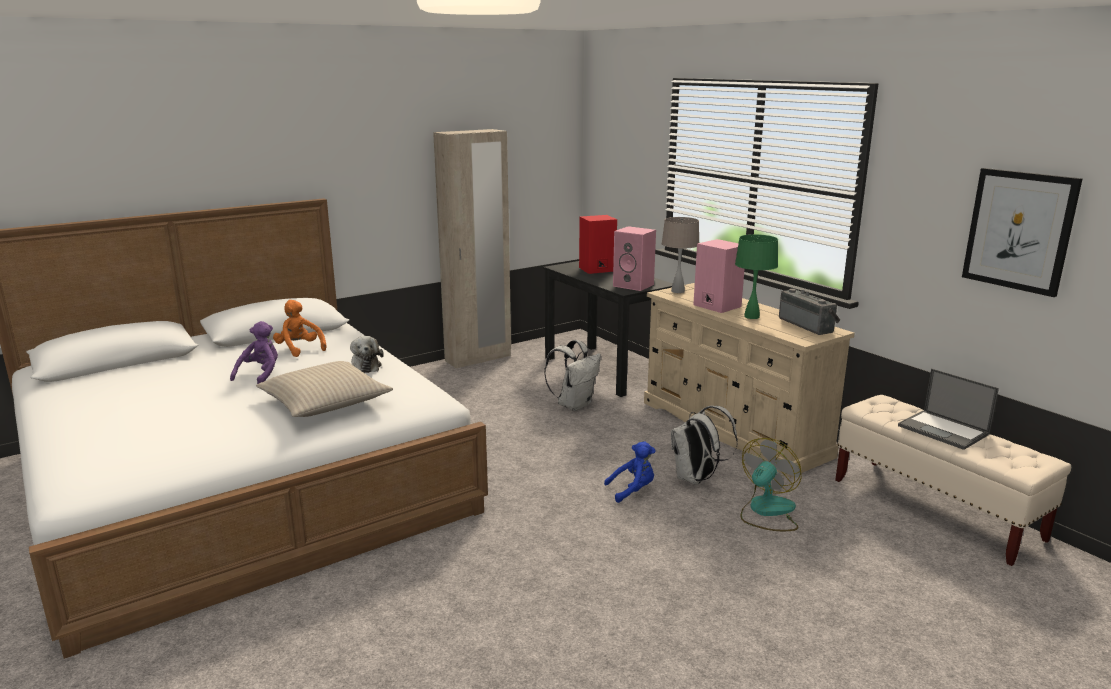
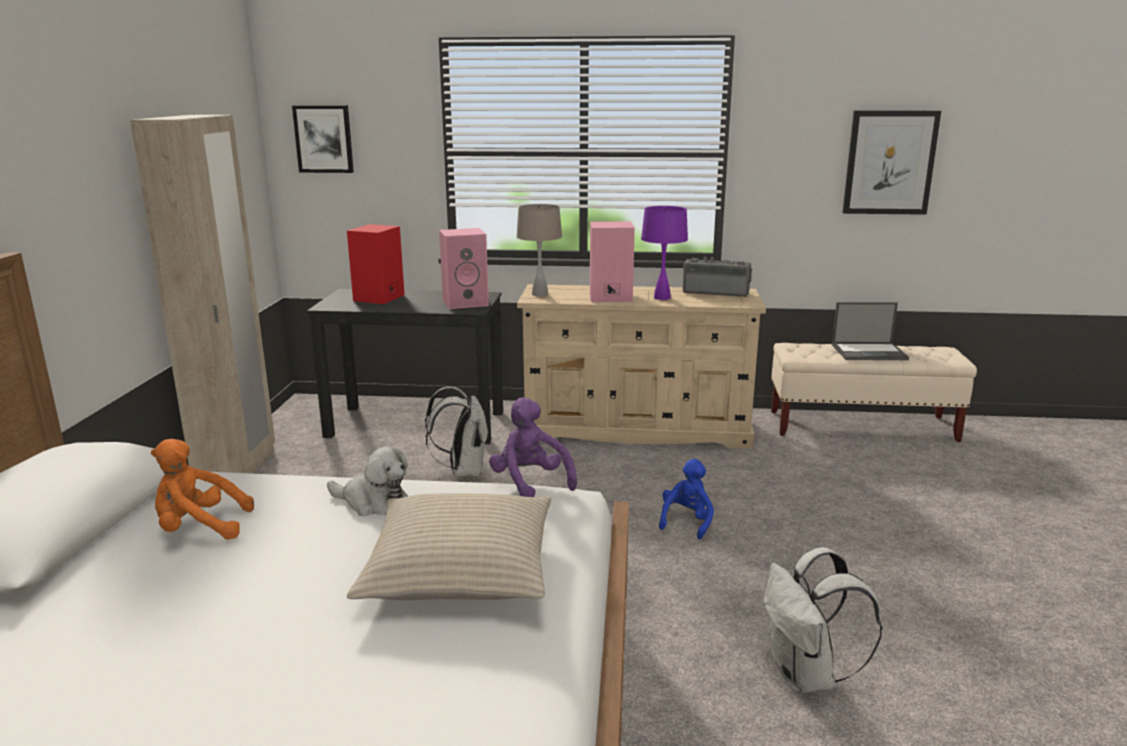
camera: 50 degrees left, 0 degrees up
purple plush toy [230,321,278,384] -> purple plush toy moved to [489,397,577,497]
white backpack [671,406,738,485] -> white backpack moved to [764,547,882,693]
green table lamp [735,234,778,319] -> purple table lamp [641,206,688,300]
fan [740,438,801,531] -> none
none -> picture [292,105,354,173]

